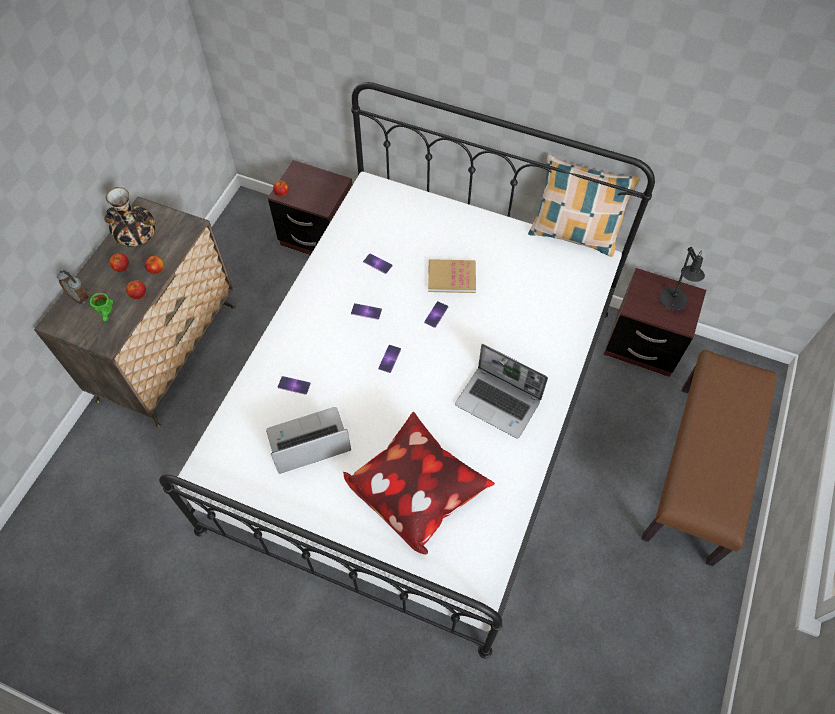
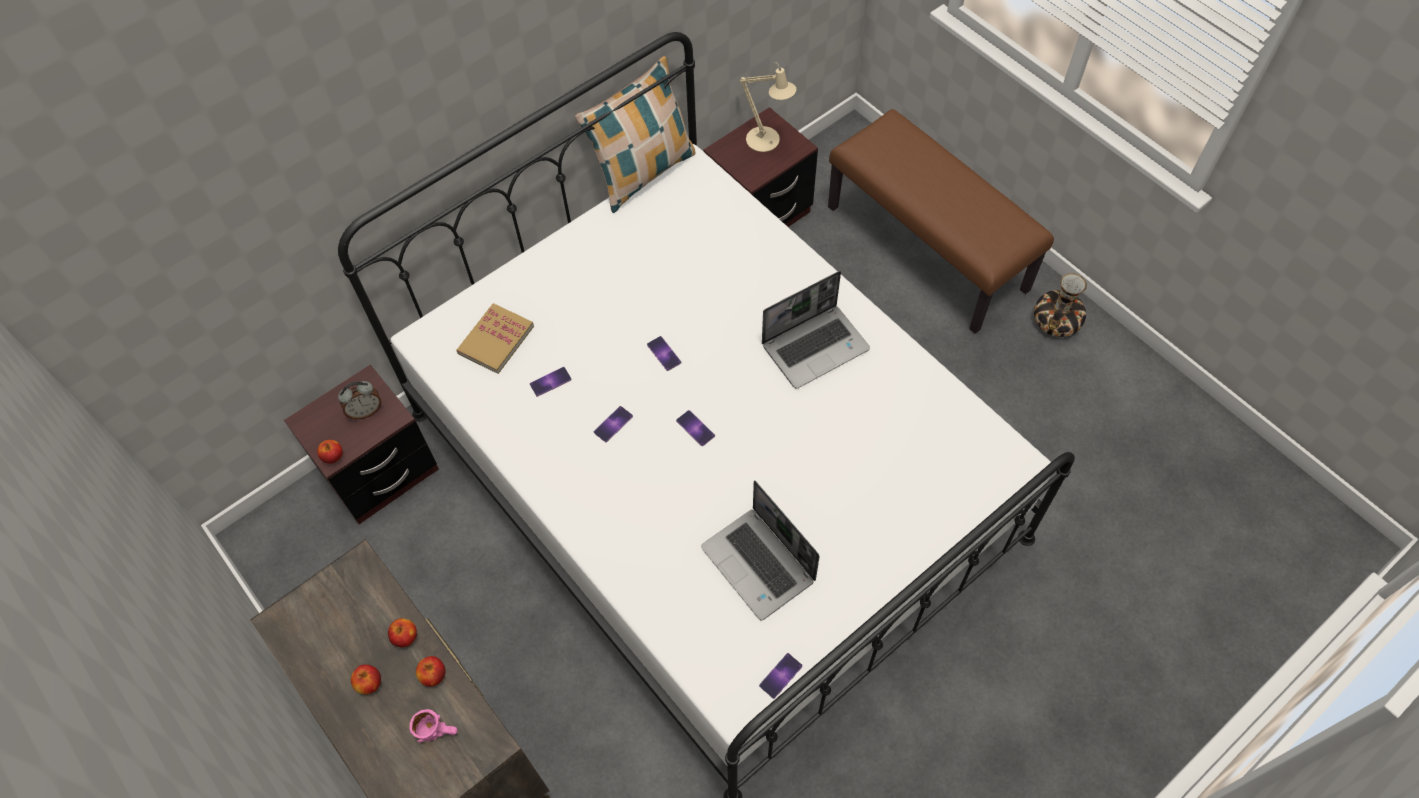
camera: 60 degrees left, 0 degrees up
alarm clock [57,270,88,304] -> alarm clock moved to [338,381,382,420]
green mug [90,293,113,321] -> pink mug [409,709,458,743]
vase [104,187,156,247] -> vase moved to [1034,273,1087,337]
laptop [266,407,351,474] -> laptop turned 45 degrees counterclockwise [701,480,820,620]
phone [278,376,311,395] -> phone moved to [759,653,802,699]
pillow [343,412,495,554] -> none
book [428,259,476,293] -> book moved to [456,303,534,374]
black table lamp [659,247,705,310] -> beige table lamp [740,62,796,152]

